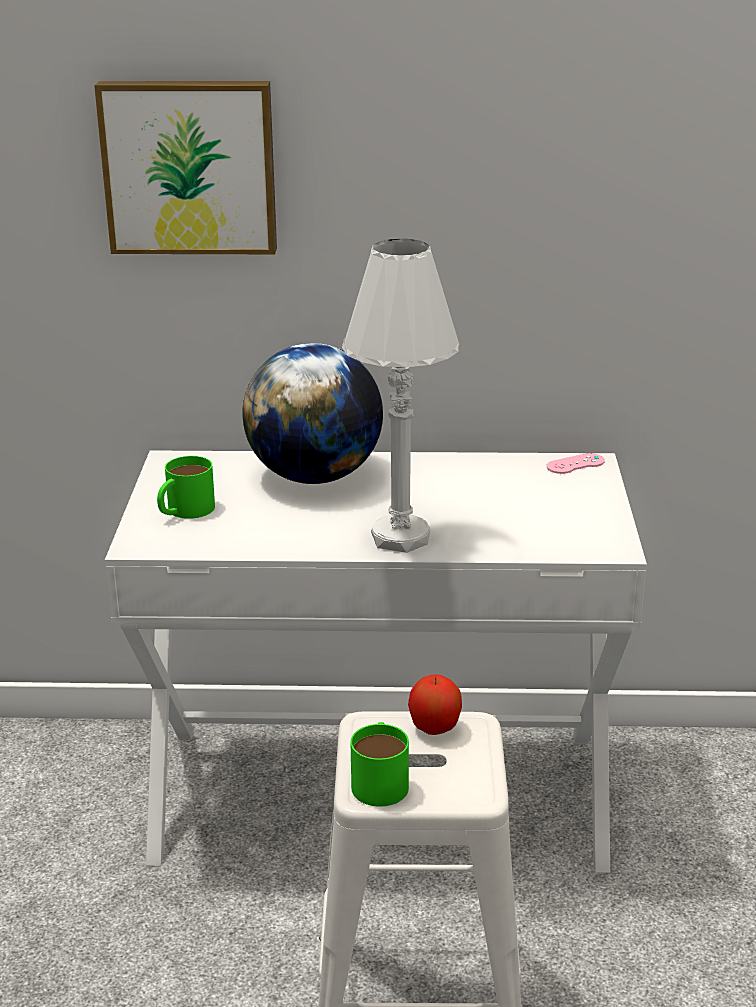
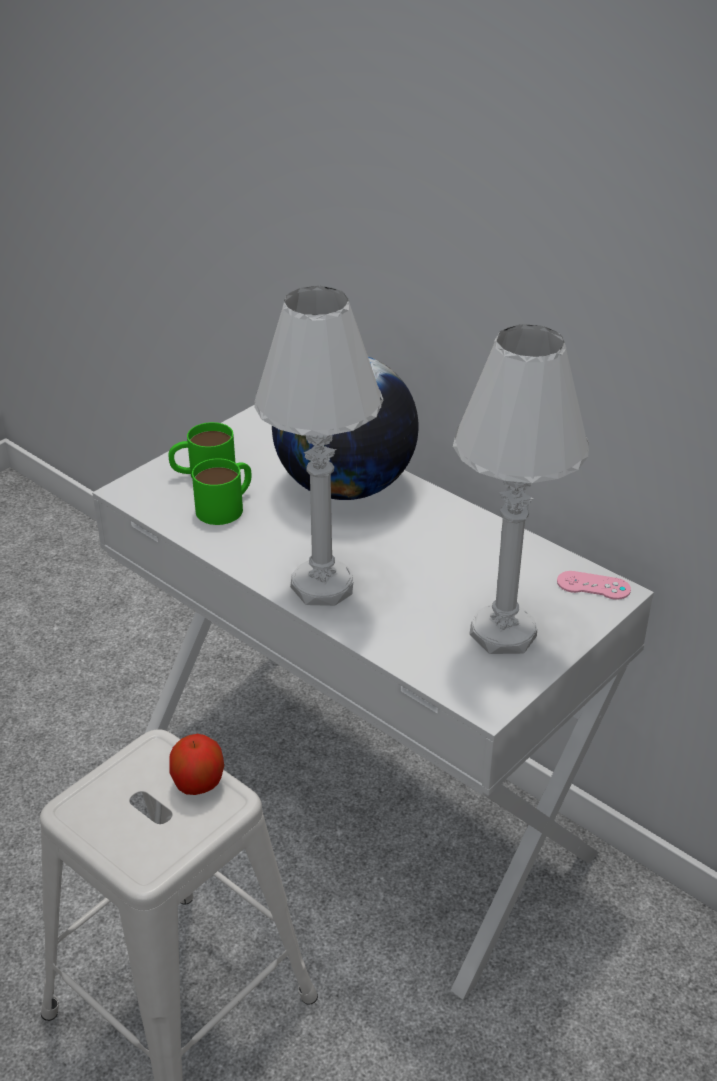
camera: 40 degrees right, 10 degrees up
picture [94,81,277,254] -> none
green mug [350,722,409,807] -> green mug moved to [192,459,251,525]
none -> white table lamp [453,324,589,654]

